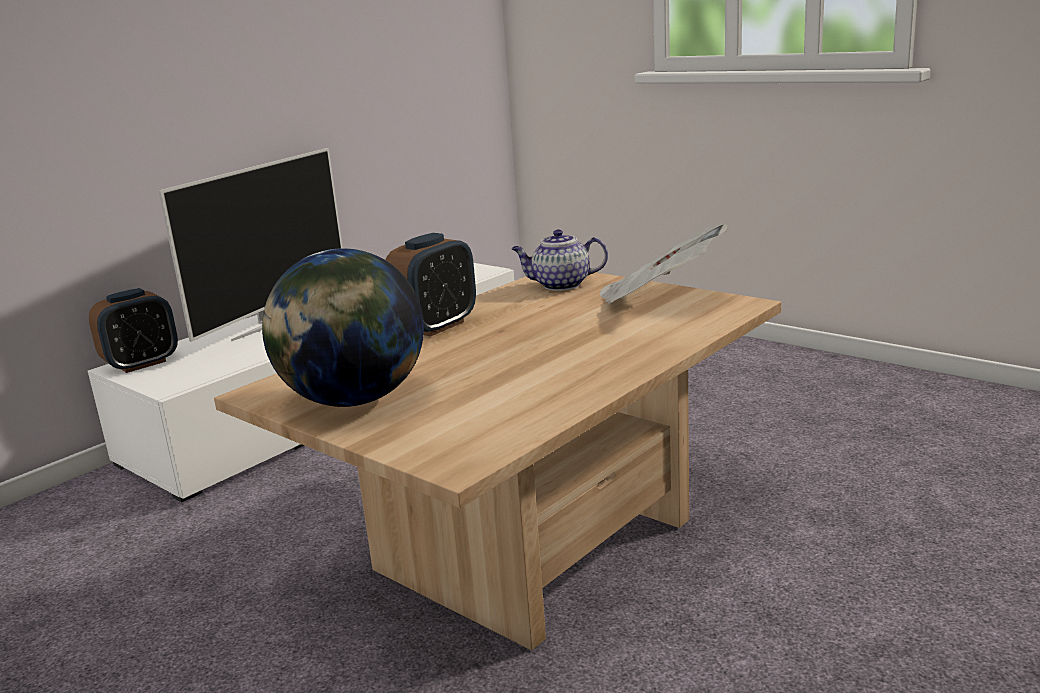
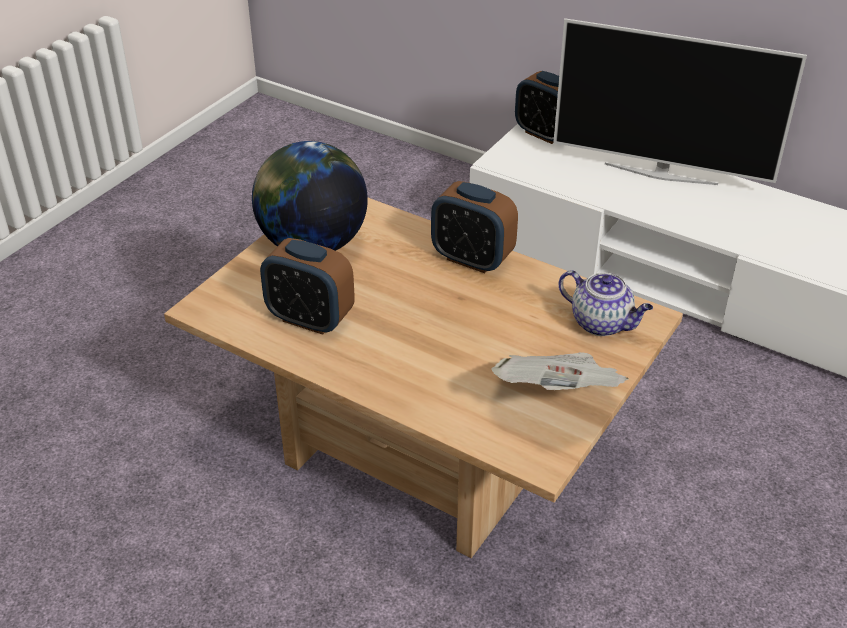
camera: 80 degrees right, 20 degrees up
teapot [511,229,608,291] -> teapot turned 135 degrees clockwise [559,270,653,336]
none -> alarm clock [260,238,355,334]

